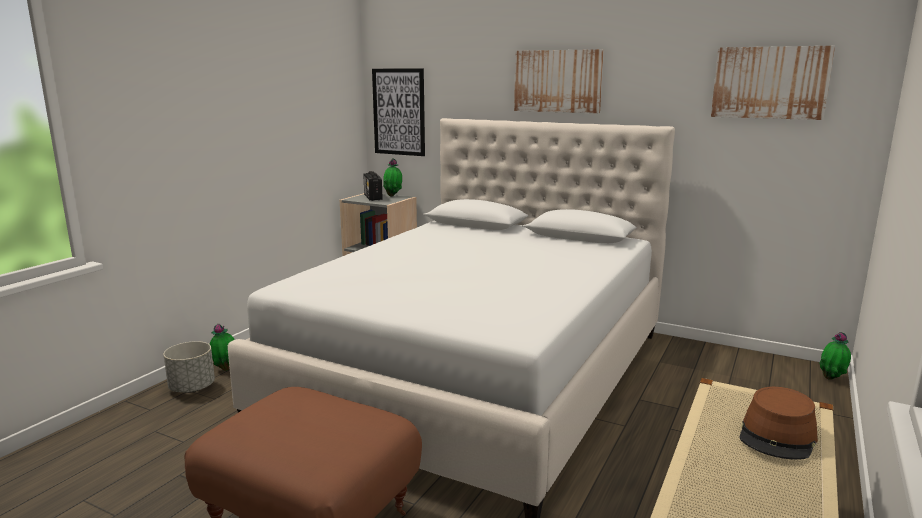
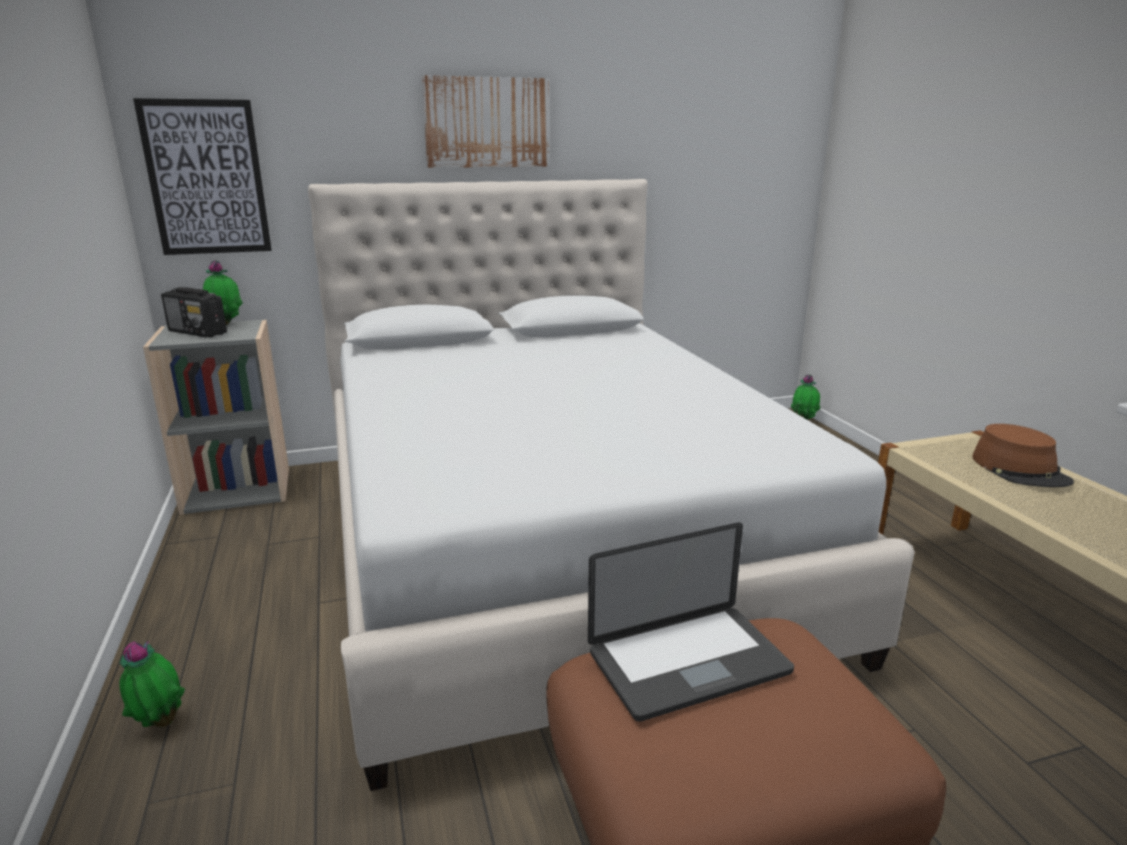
camera: 45 degrees left, 5 degrees up
grey planter [163,341,215,393] -> none
picture [711,46,835,120] -> none
none -> laptop [588,522,794,722]

